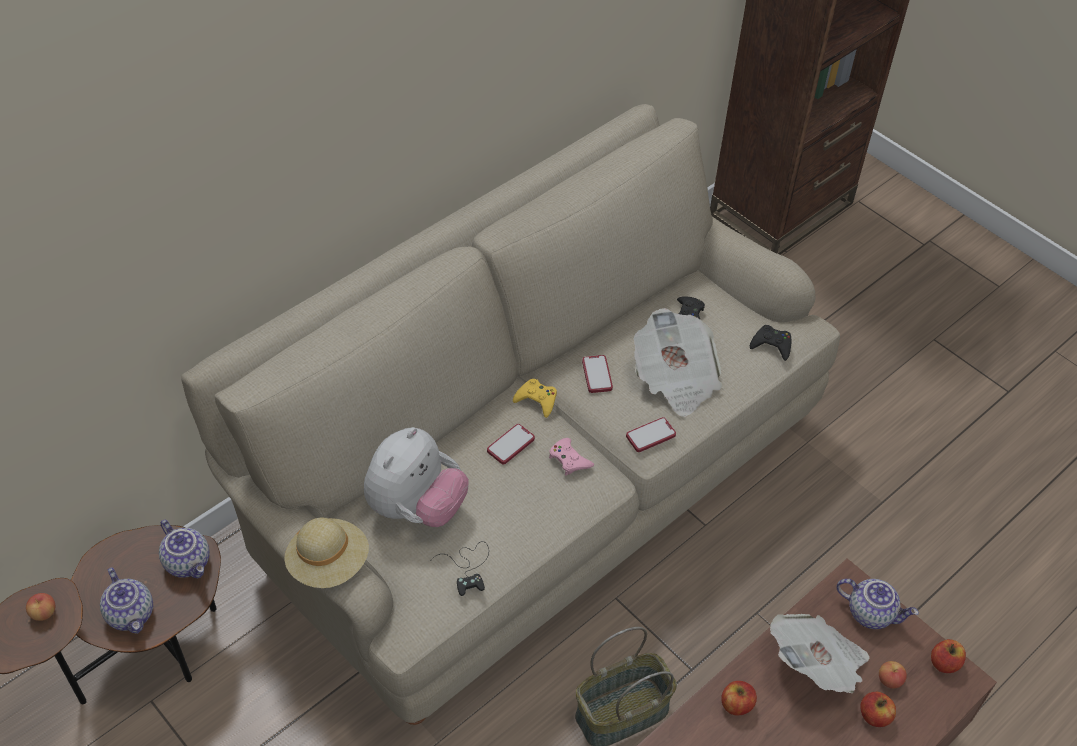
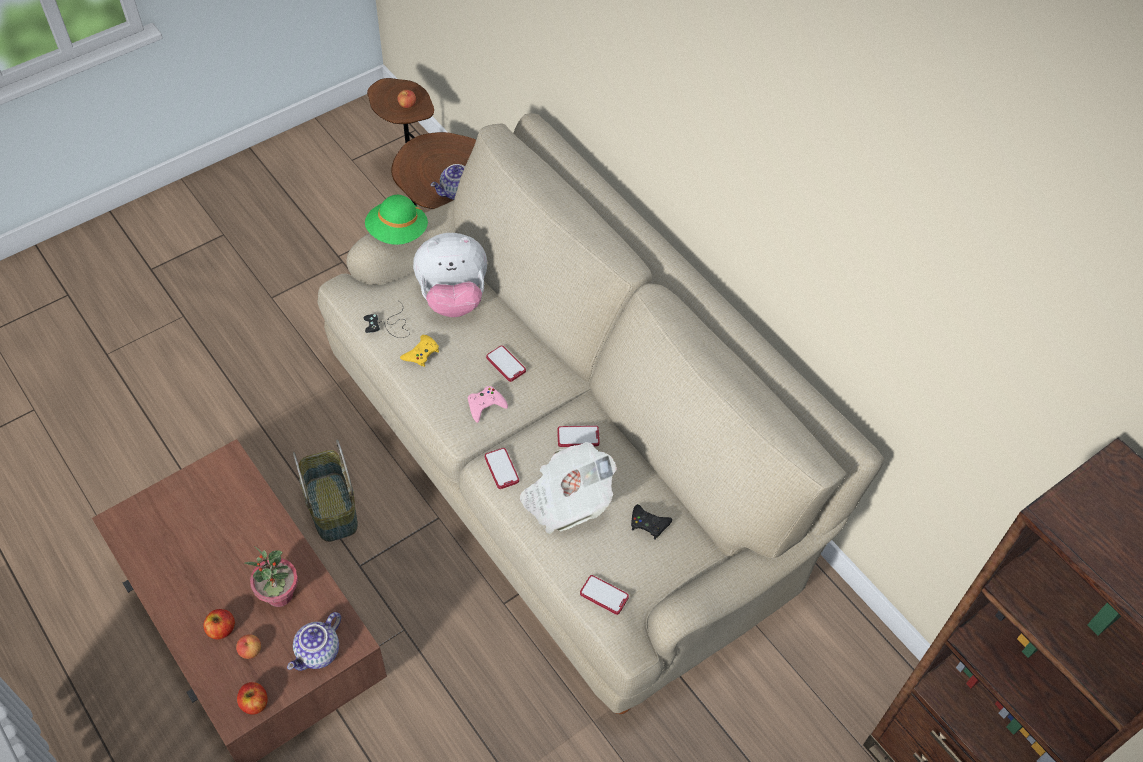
camera: 95 degrees right, 5 degrees up
teapot [100,567,153,634] -> none
beige hat [284,518,369,588] -> green hat [365,195,428,245]
plush toy [364,427,469,527] -> plush toy turned 45 degrees counterclockwise [413,233,487,317]
yellow game controller [513,379,557,418] -> yellow game controller moved to [400,335,439,367]
apple [721,681,757,716] -> none
black game controller [750,325,791,361] -> phone [580,575,629,615]
newspaper [770,614,870,694] -> potted plant [245,546,298,607]

